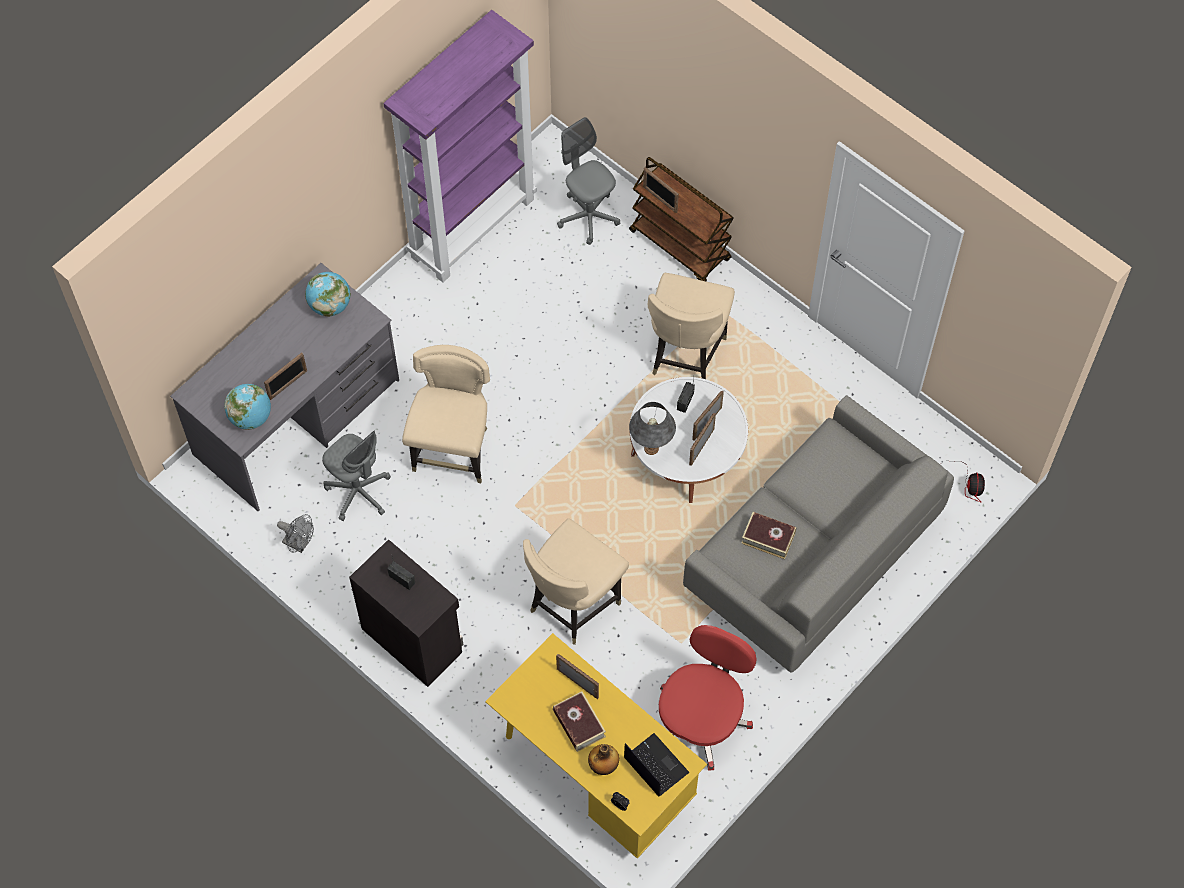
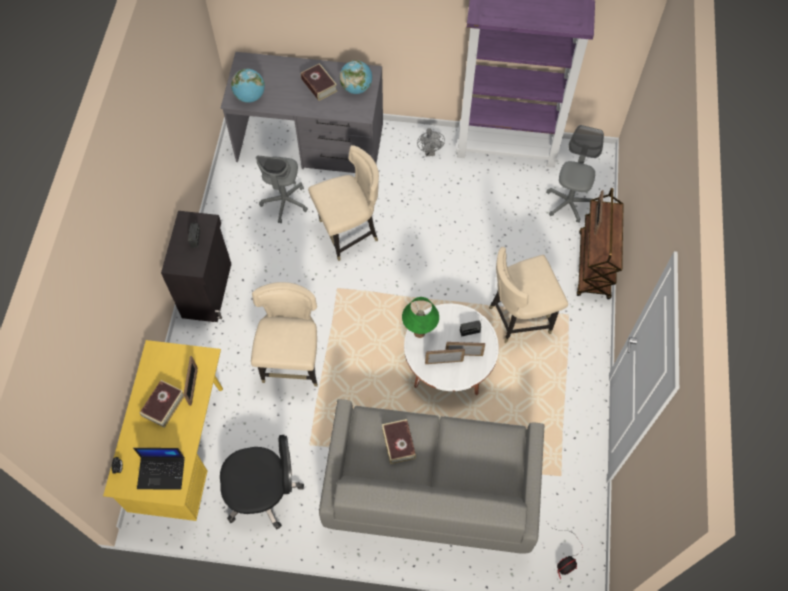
camera: 55 degrees right, 0 degrees up
picture frame [264,352,307,400] -> none
grey fan [277,514,314,553] -> grey fan moved to [417,128,445,156]
beige chair [523,518,629,645] -> beige chair turned 90 degrees clockwise [251,282,318,387]
bottle [588,744,619,775] -> none
laptop [624,733,689,797] -> laptop turned 75 degrees clockwise [133,448,185,490]
grey table lamp [629,402,676,455] -> green table lamp [402,297,439,338]
red office chair [659,625,757,771] -> black office chair [220,435,304,529]
none -> book [301,63,337,101]

